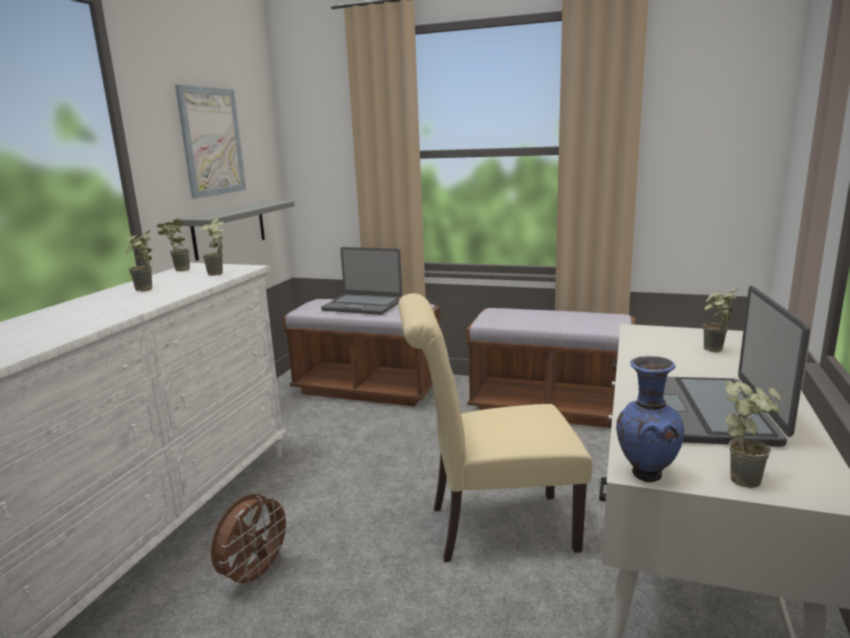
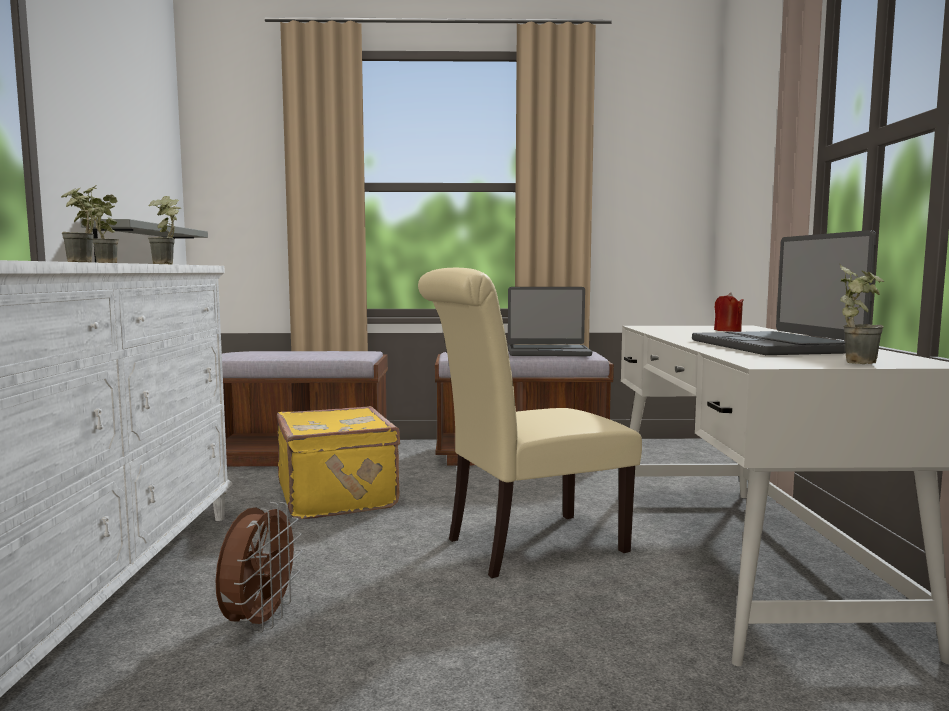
camera: 20 degrees left, 10 degrees down
picture [175,85,246,199] -> none
laptop [321,247,402,315] -> laptop moved to [508,287,592,356]
blue vase [616,356,684,483] -> none
potted plant [703,288,739,352] -> red candle [714,293,744,332]
none -> yellow suitcase [277,406,400,519]

